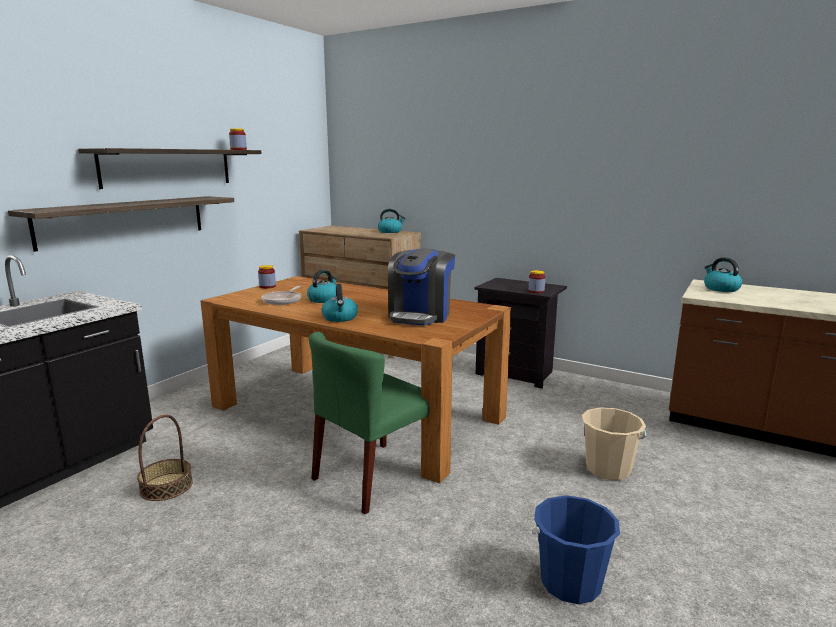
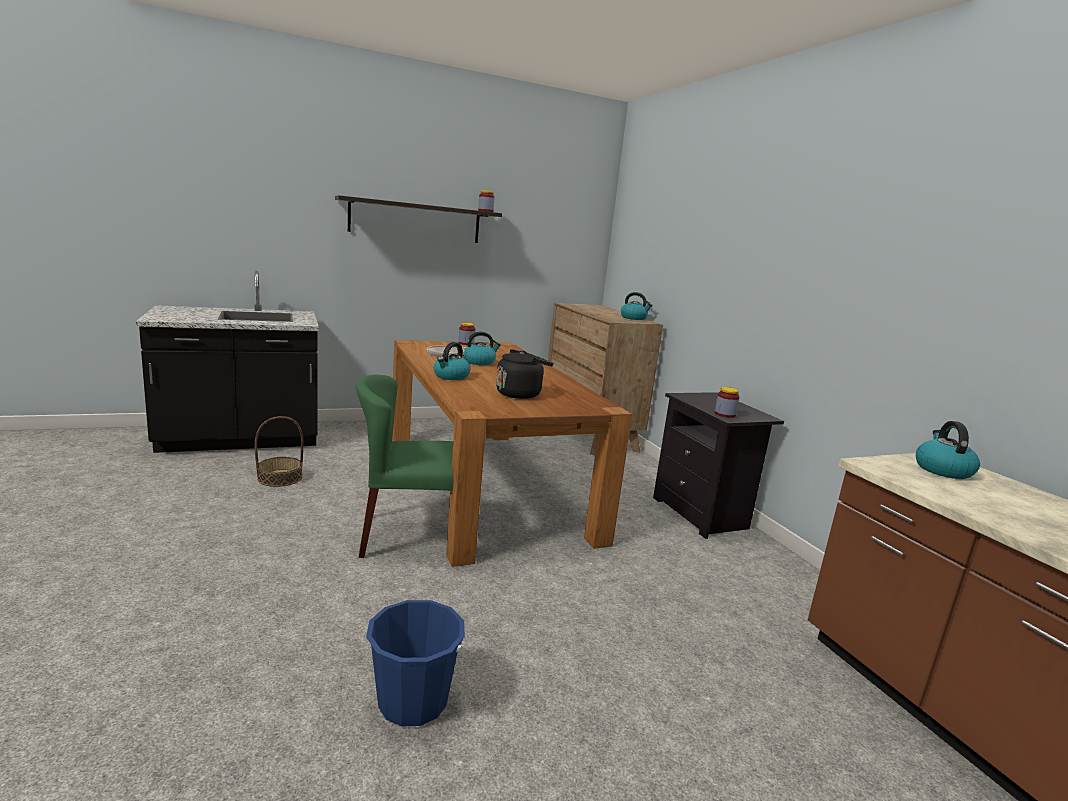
camera: 35 degrees right, 0 degrees up
shelf [8,196,234,252] -> none
coffee machine [388,248,455,325] -> black kettle [496,349,554,399]
beige bucket [582,407,646,480] -> none

